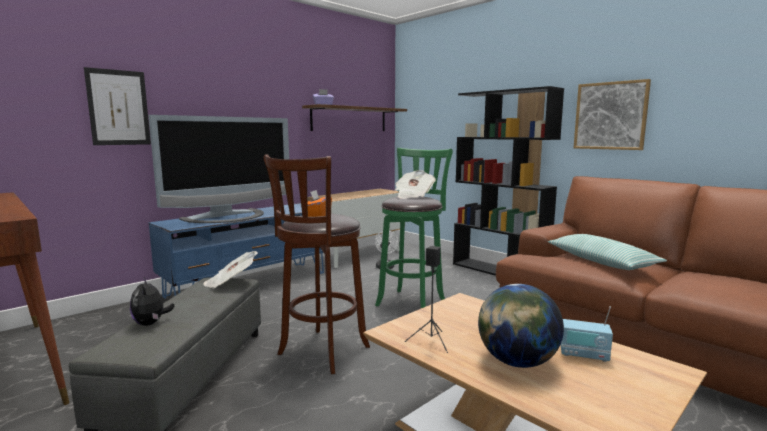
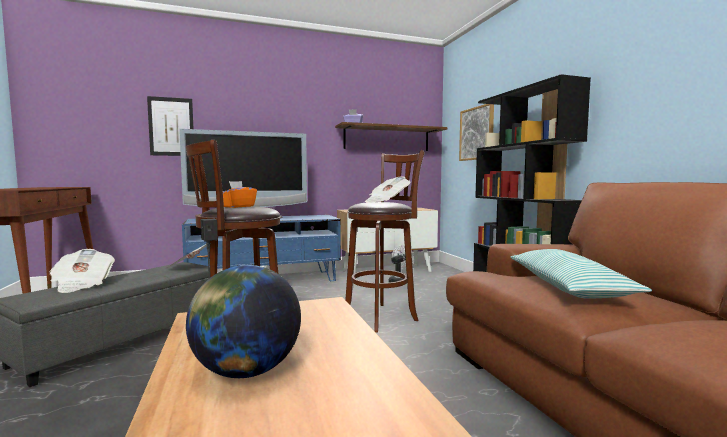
camera: 25 degrees right, 5 degrees down
plush toy [130,278,175,326] -> newspaper [49,249,115,293]
green stool [375,148,453,308] -> brown stool [345,150,424,332]
radio [561,306,613,362] -> none
picture [574,79,651,150] -> picture moved to [459,104,494,161]

